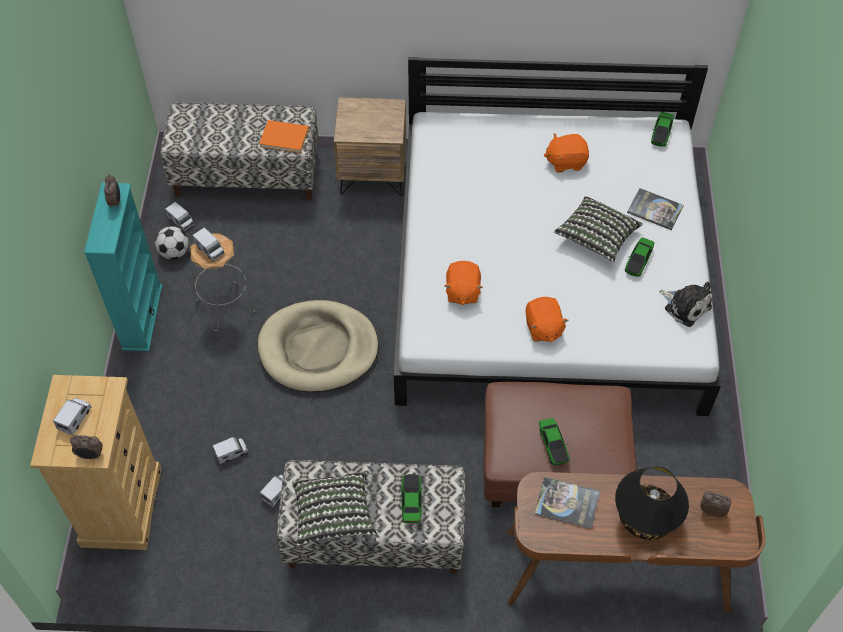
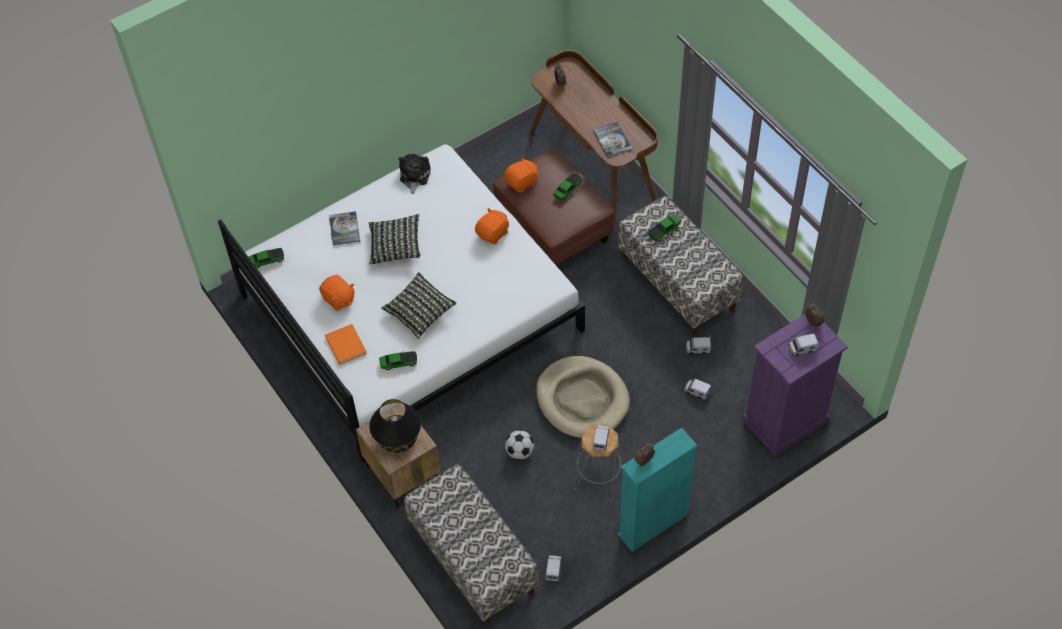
camera: 125 degrees left, 0 degrees up
beige dresser [30,375,161,550] -> purple dresser [743,314,848,457]
football [155,226,189,259] -> football moved to [505,430,534,460]
orange book [259,120,309,153] -> orange book moved to [325,324,367,365]
pillow [292,471,377,546] -> pillow moved to [382,272,456,339]
orange plush toy [444,261,483,305] -> orange plush toy moved to [504,156,538,193]
black table lamp [615,467,689,540] -> black table lamp moved to [369,399,421,453]
toy car [625,237,654,277] -> toy car moved to [379,351,417,370]

